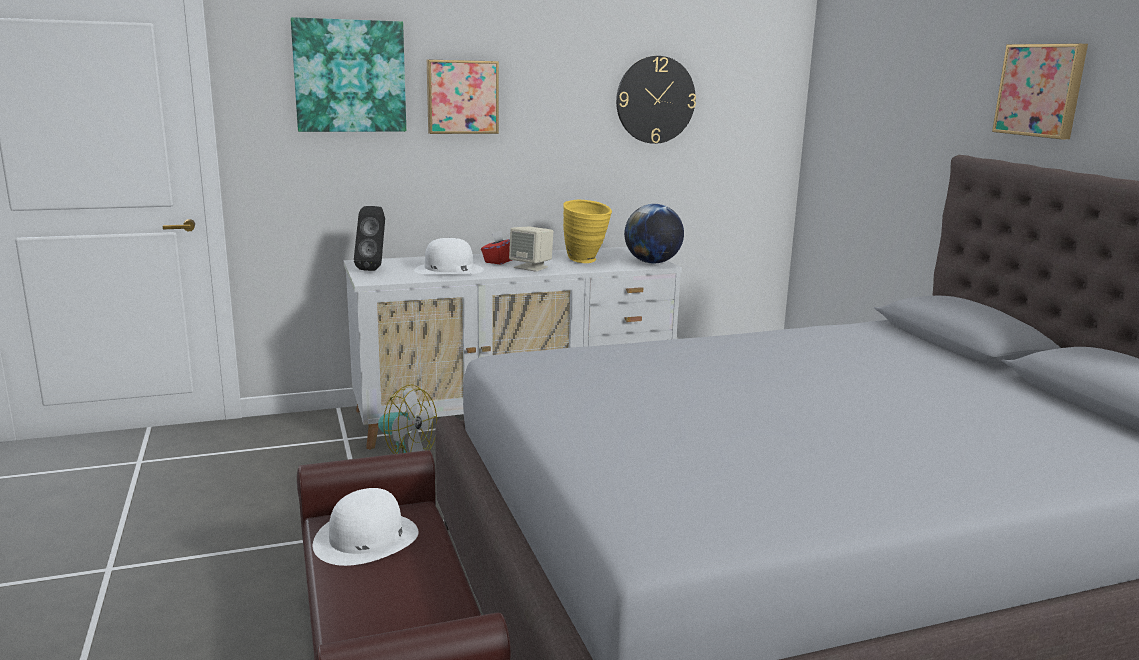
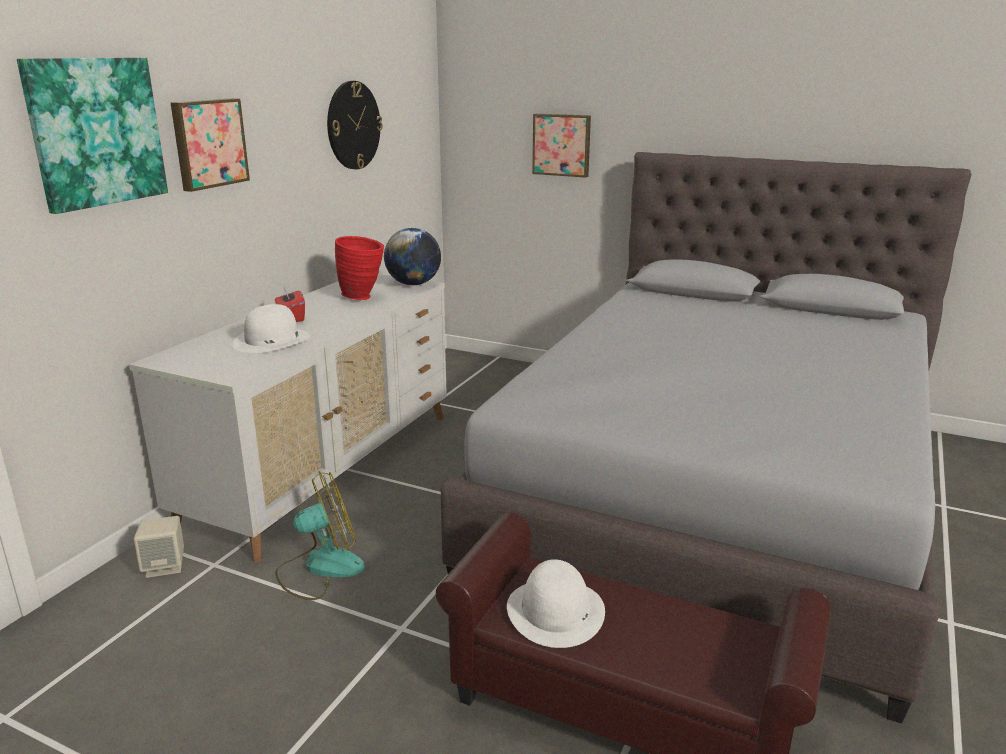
camera: 45 degrees left, 5 degrees up
black speaker [354,206,385,271] -> none
beige speaker [509,226,553,272] -> beige speaker moved to [134,516,184,578]
yellow vase [563,199,612,263] -> red vase [335,236,384,300]
picture [992,44,1088,139] -> picture moved to [532,114,591,178]

